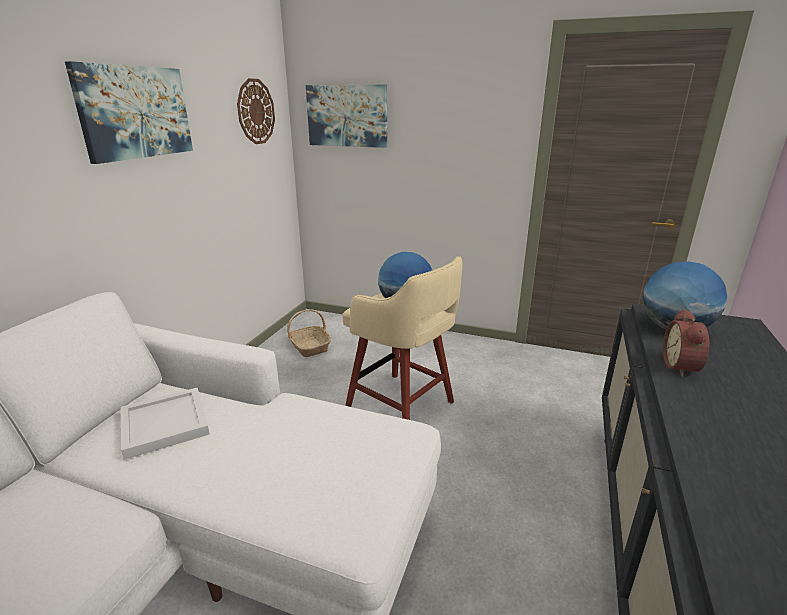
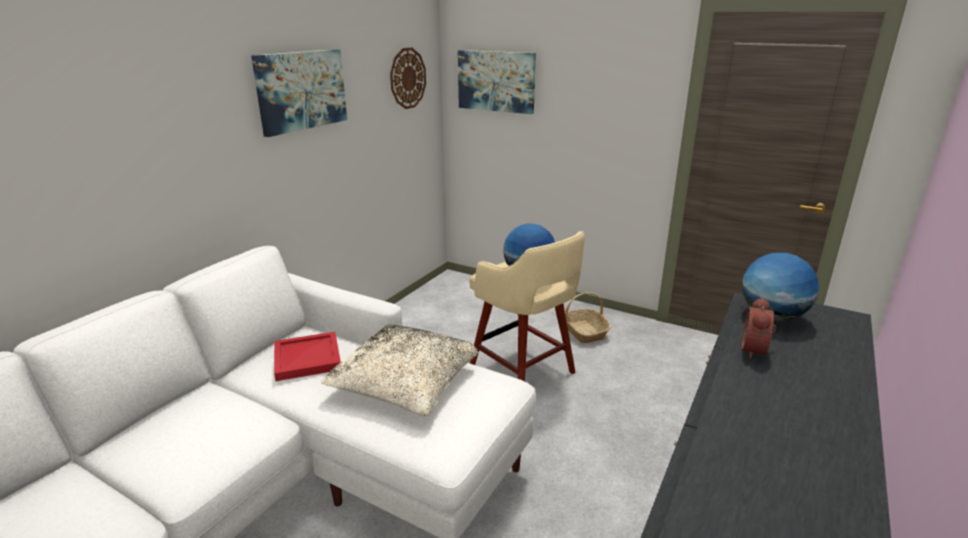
camera: 10 degrees right, 0 degrees up
white tray [121,388,210,460] -> red tray [274,332,341,381]
basket [287,309,331,357] -> basket moved to [565,292,611,343]
none -> beige pillow [321,324,478,416]

